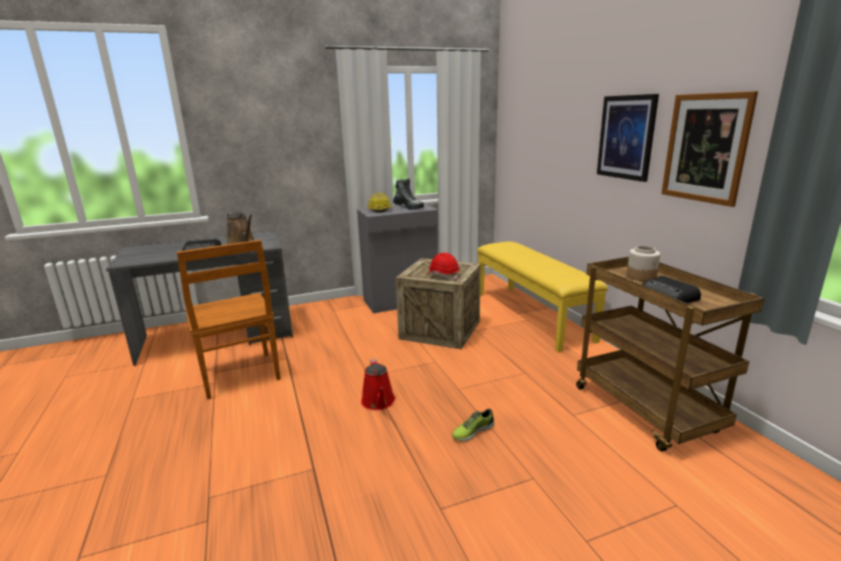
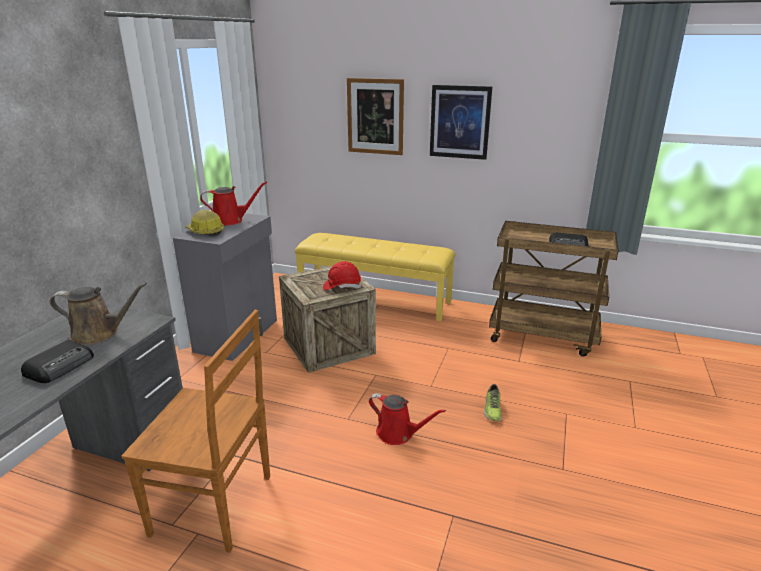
camera: 50 degrees left, 5 degrees up
boot [393,178,424,210] -> red watering can [200,181,267,225]
jar [627,245,660,281] -> none
picture [661,91,758,207] -> picture moved to [347,78,404,155]

